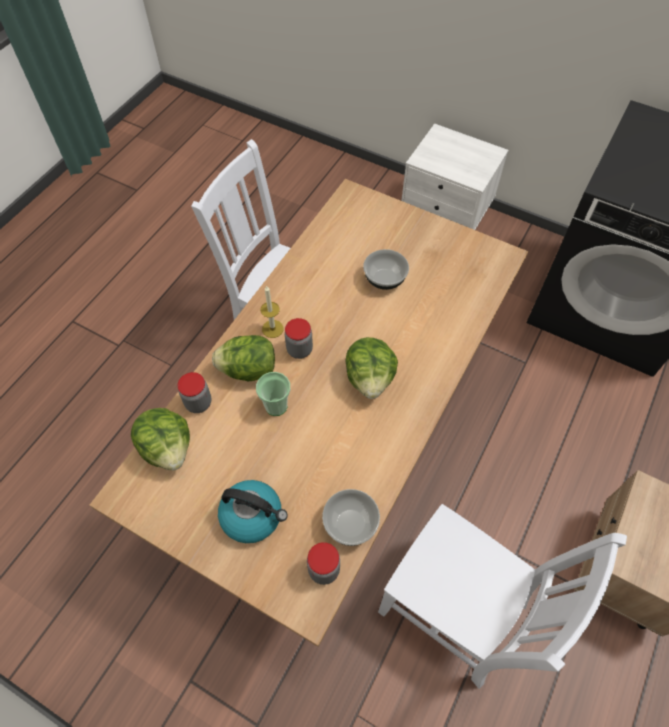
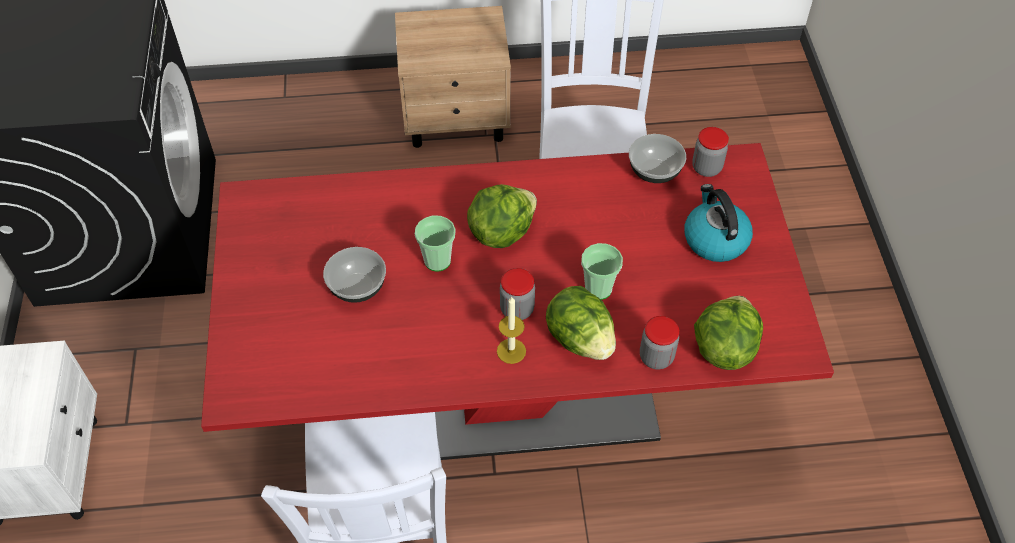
camera: 125 degrees left, 5 degrees down
beige dining table [90,179,528,647] -> red dining table [201,143,834,460]
none -> cup [415,215,455,272]

